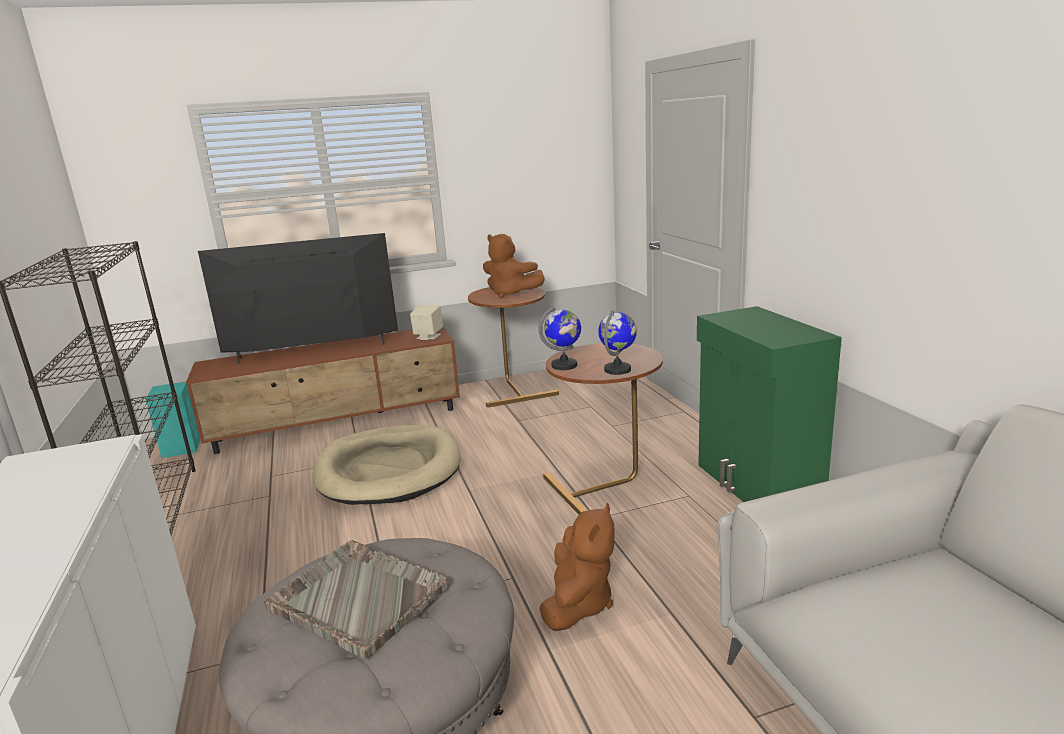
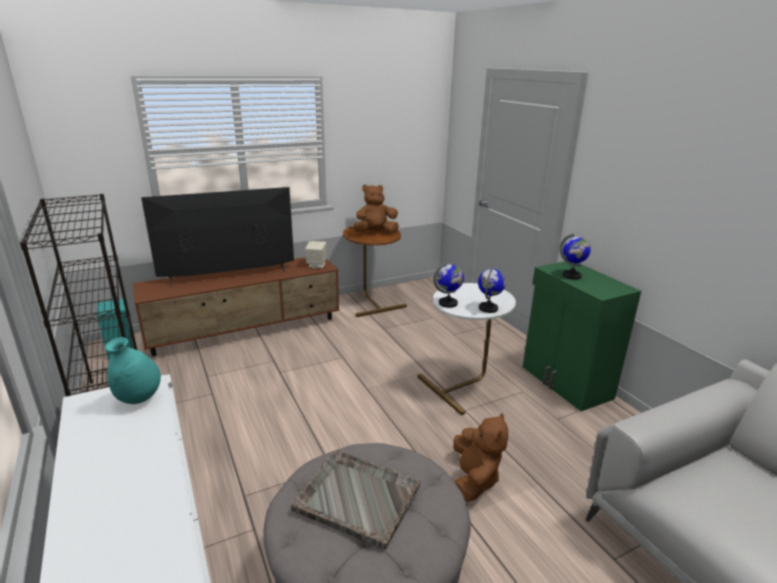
camera: 10 degrees left, 5 degrees up
beige dog bed [312,425,461,505] -> none
brown plush toy [483,234,545,298] -> brown plush toy turned 135 degrees clockwise [353,184,399,233]
brown side table [543,343,663,515] -> white side table [418,283,516,416]
none -> turquoise vase [105,337,161,404]
none -> globe [560,233,591,280]

